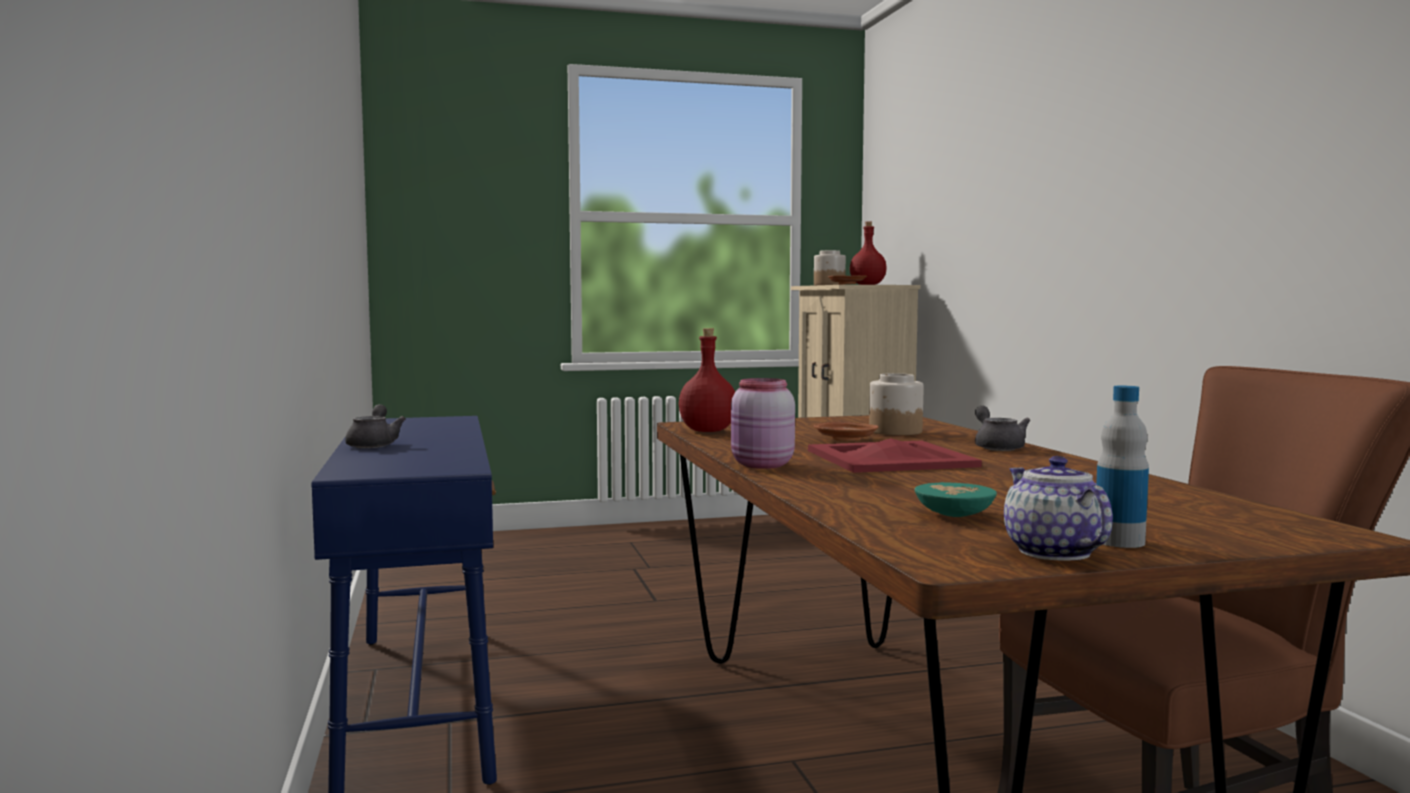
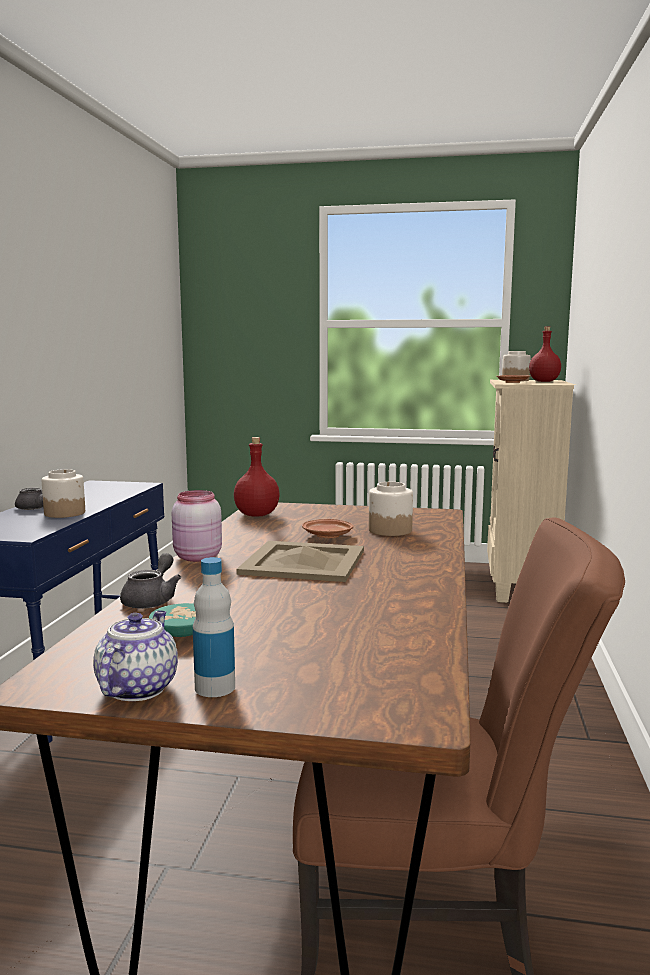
camera: 25 degrees right, 5 degrees up
red tray [808,438,982,473] -> beige tray [236,541,364,582]
grey teapot [975,406,1030,451] -> grey teapot moved to [120,553,181,609]
none -> jar [42,469,85,518]

